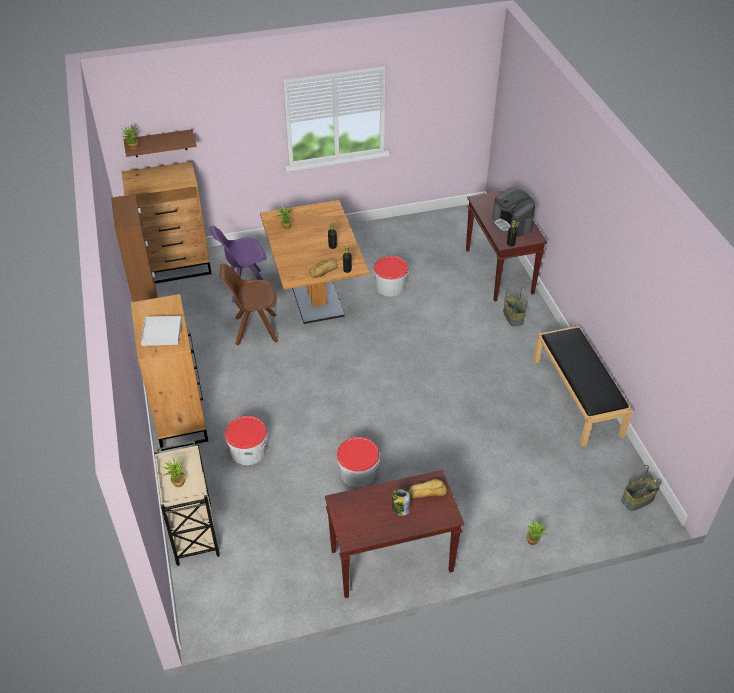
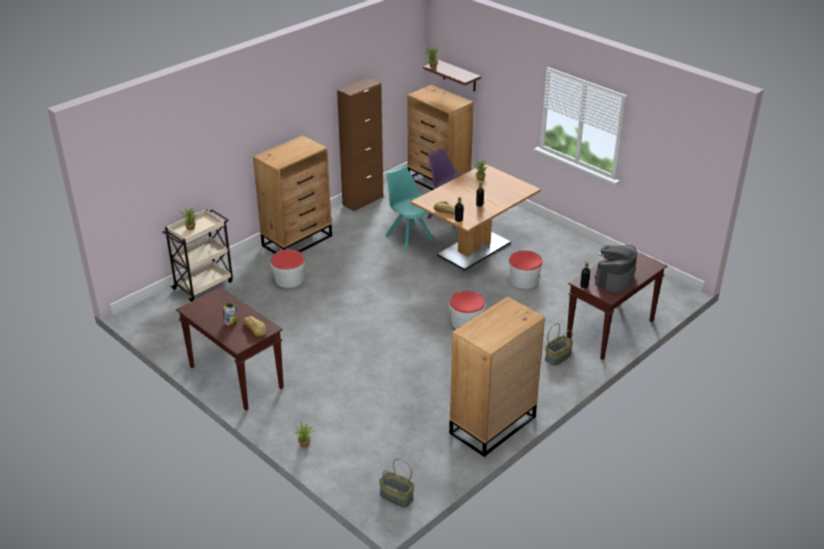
camera: 60 degrees right, 10 degrees down
white tray [141,316,182,346] -> none
brown chair [220,263,278,346] -> turquoise chair [385,167,434,251]
bucket [337,437,380,488] -> bucket moved to [449,291,485,329]
black bench [533,326,633,447] -> brown dresser [449,296,545,457]

